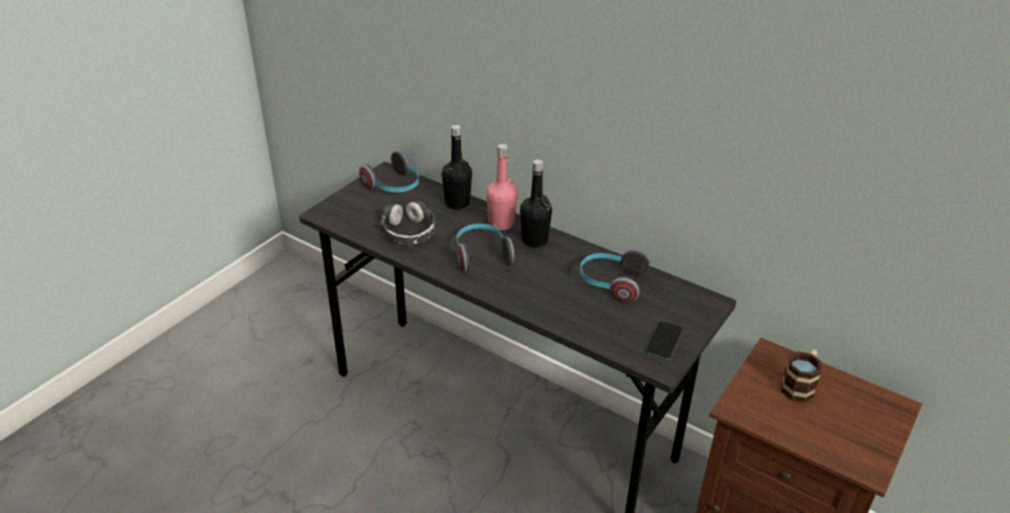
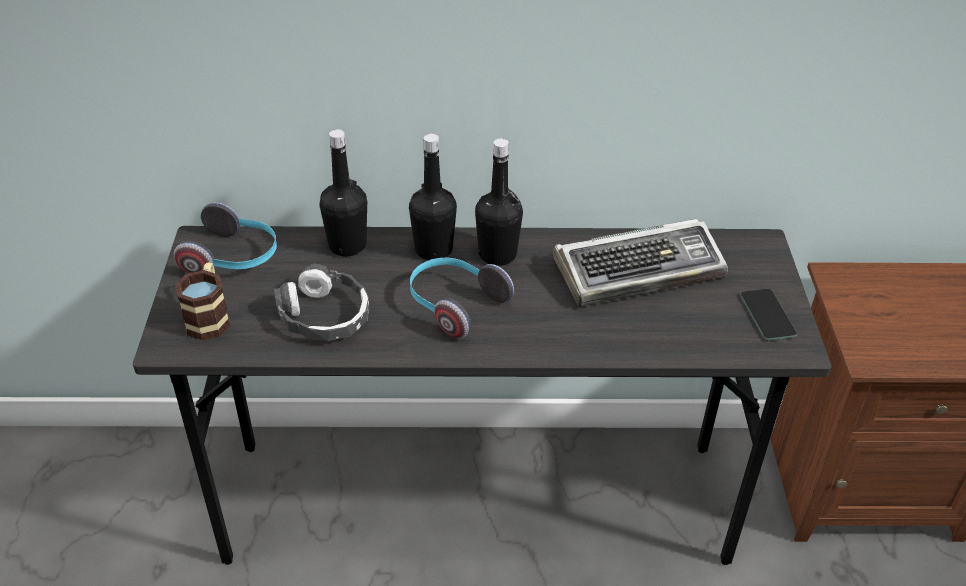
camera: 35 degrees left, 5 degrees up
pink bottle [486,144,518,230] -> black bottle [409,134,457,260]
headphones [580,250,650,303] -> keyboard [553,219,728,307]
mug [781,349,822,402] -> mug moved to [175,262,230,340]

